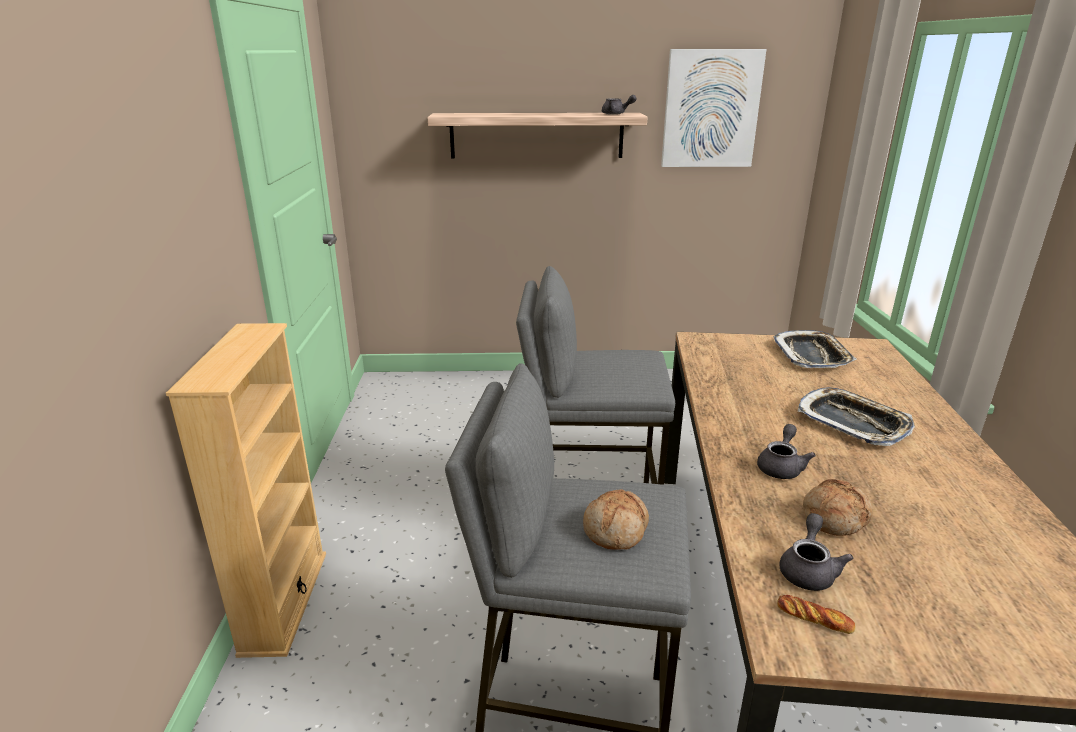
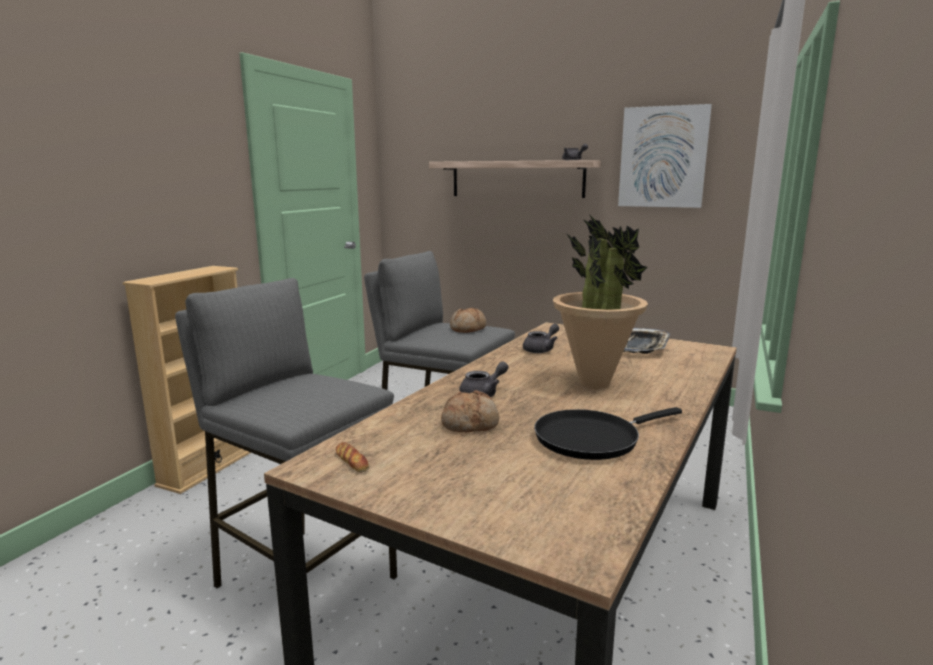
camera: 25 degrees right, 10 degrees down
bread [583,489,649,550] -> bread moved to [450,308,486,333]
grey teapot [780,513,853,591] -> grey teapot moved to [523,324,559,353]
tray [798,387,915,446] -> potted plant [553,214,648,389]
none -> black frying pan [534,407,682,460]

